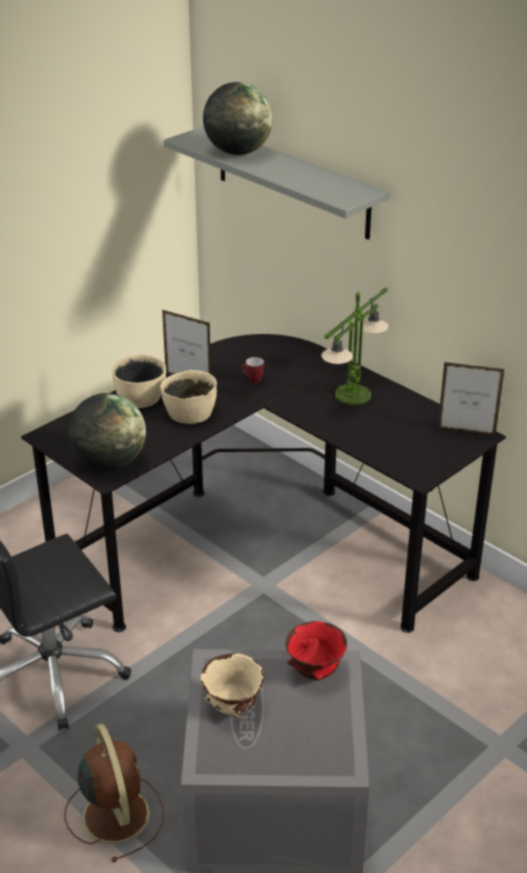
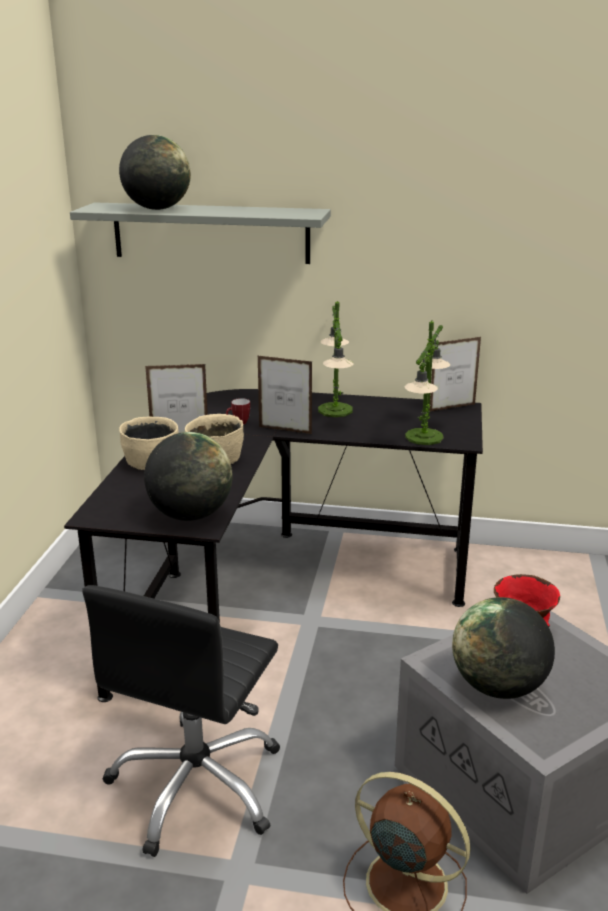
camera: 35 degrees left, 10 degrees down
beige bowl [201,653,264,717] -> globe [452,597,555,699]
none -> picture frame [258,356,312,434]
none -> table lamp [405,320,450,445]

